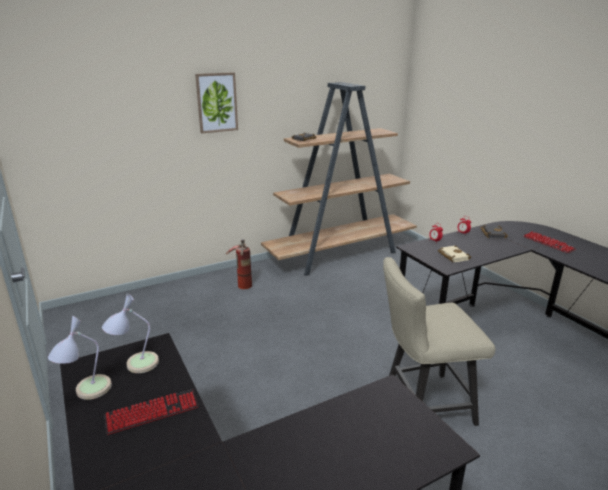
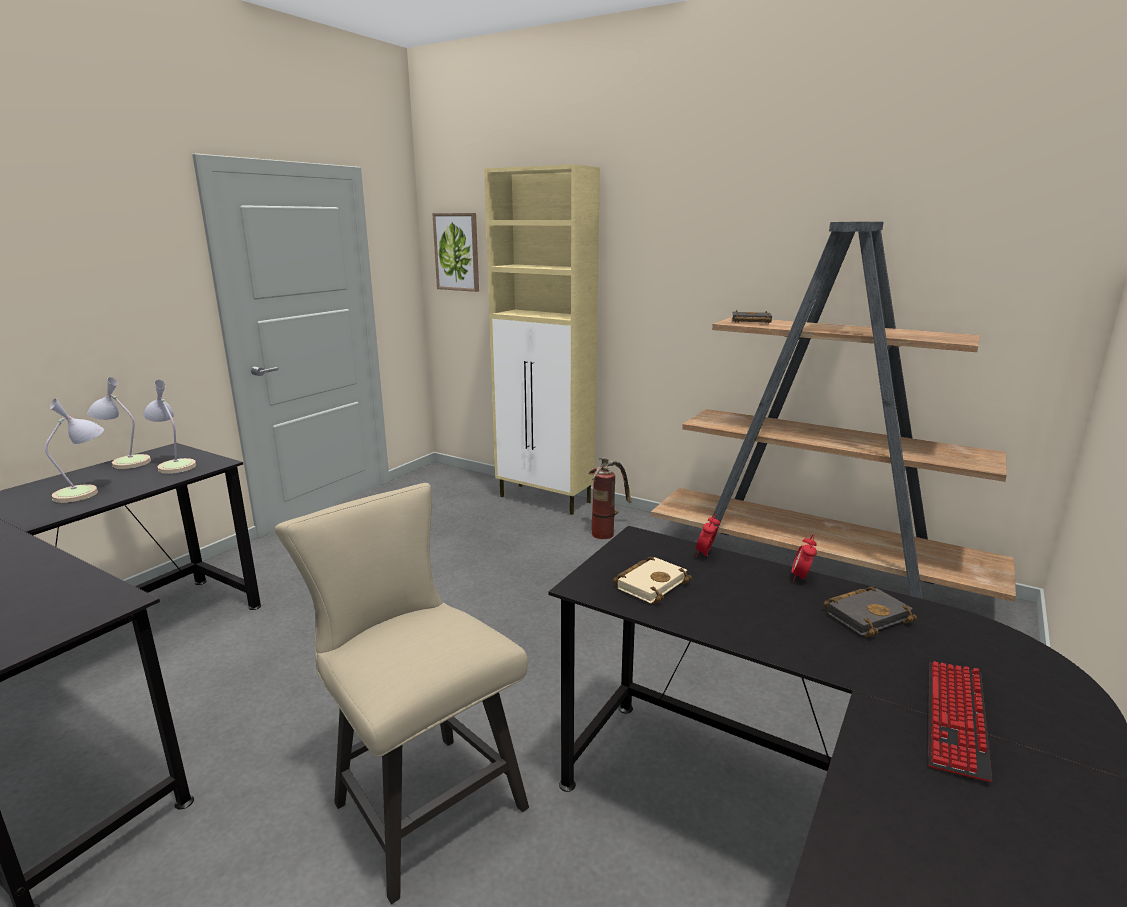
camera: 60 degrees right, 5 degrees down
keyboard [105,389,199,435] -> table lamp [45,398,104,503]
picture [195,72,238,134] -> picture moved to [432,213,479,292]
none -> beige cabinet [484,164,600,515]

